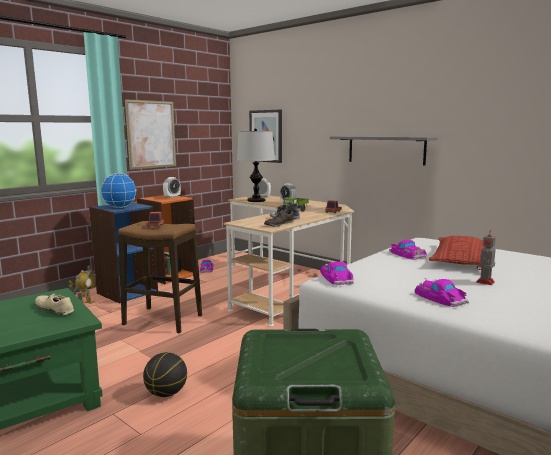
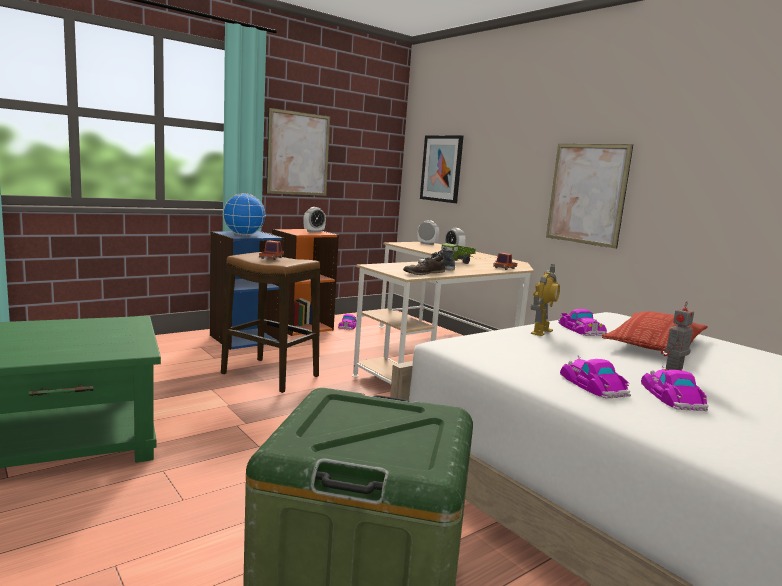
camera: 10 degrees right, 0 degrees up
beige shoe [35,293,74,315] -> none
toy robot [69,266,96,304] -> toy robot moved to [531,264,560,336]
basketball [143,352,187,397] -> none
table lamp [237,129,275,202] -> none
toy car [320,260,354,285] -> toy car moved to [641,366,708,411]
grey shelf [330,136,438,165] -> picture [546,144,633,249]

